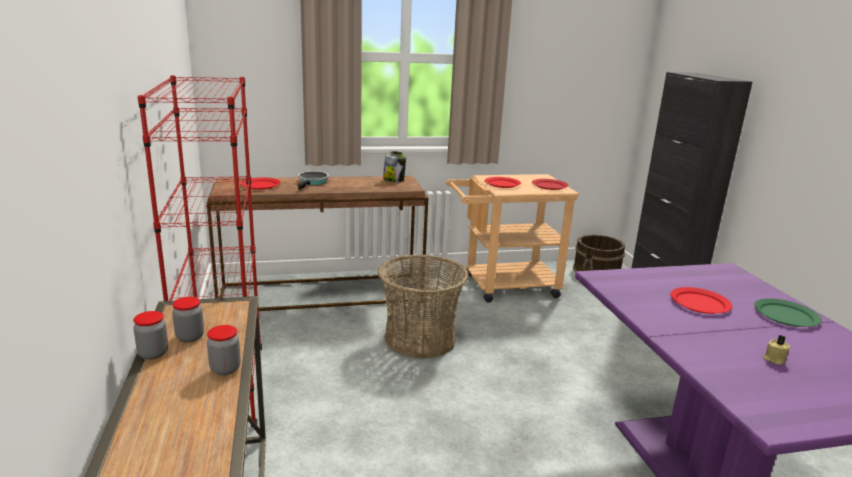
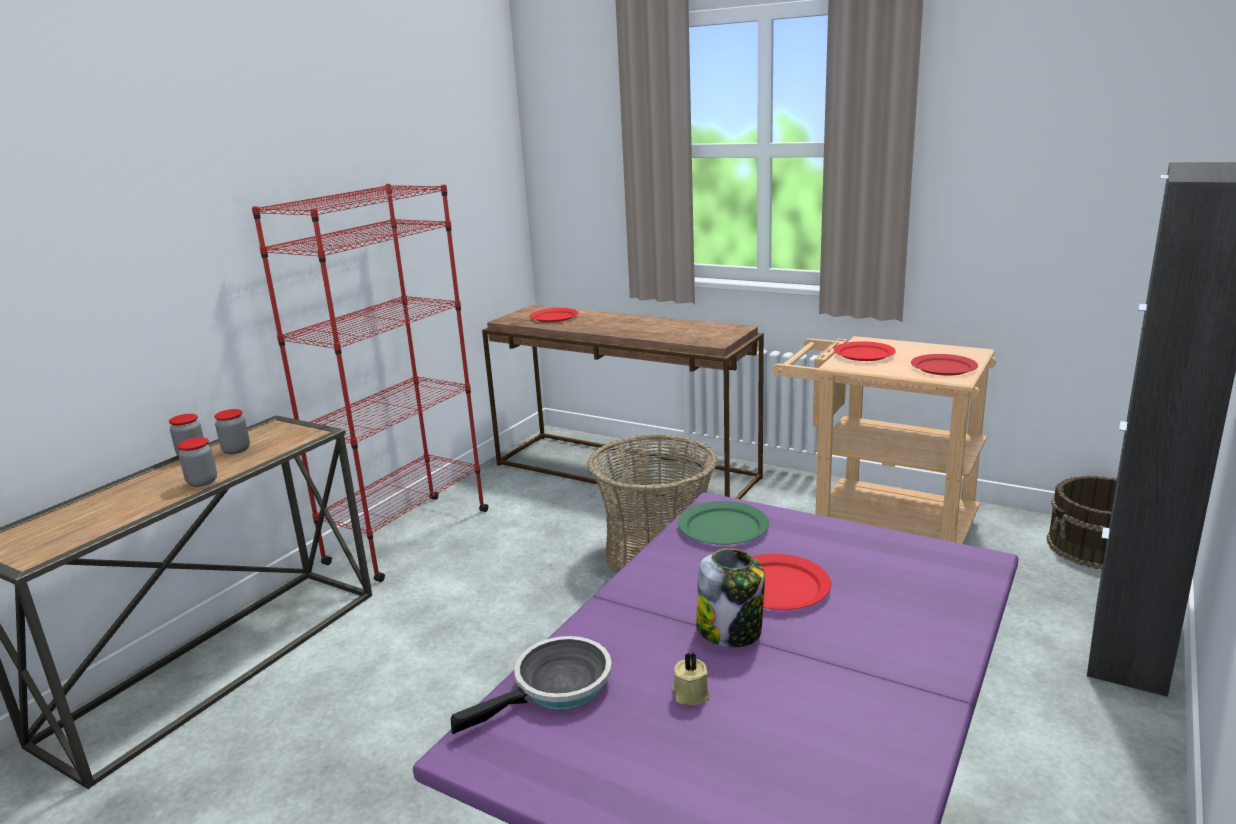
camera: 45 degrees right, 0 degrees up
frying pan [298,171,329,190] -> frying pan moved to [451,636,612,734]
jar [383,151,406,182] -> jar moved to [696,548,765,647]
green plate [754,298,822,327] -> green plate moved to [678,501,769,545]

